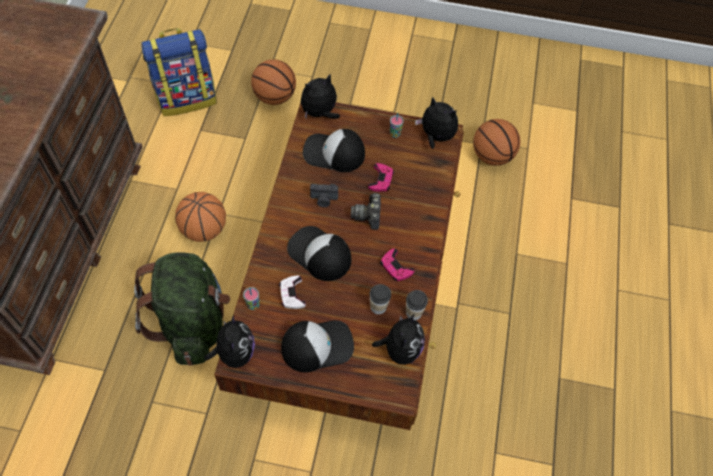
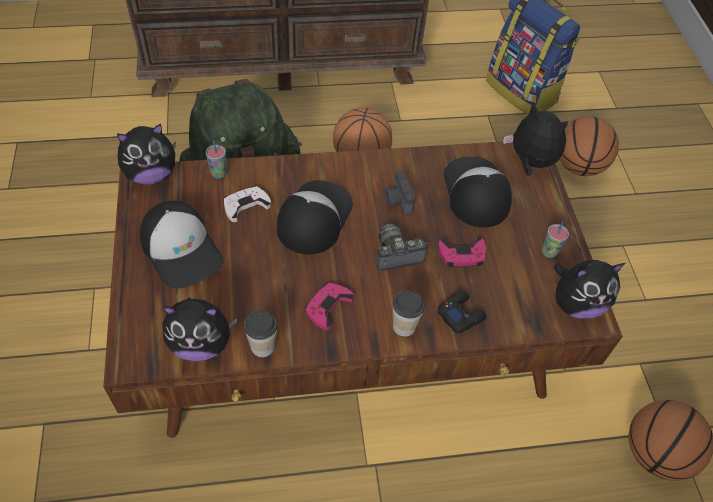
camera: 70 degrees right, 5 degrees down
cup [369,284,391,314] -> cup moved to [393,290,425,337]
plush toy [415,96,458,149] -> plush toy turned 60 degrees clockwise [553,260,625,319]
none -> black game controller [437,291,487,333]

